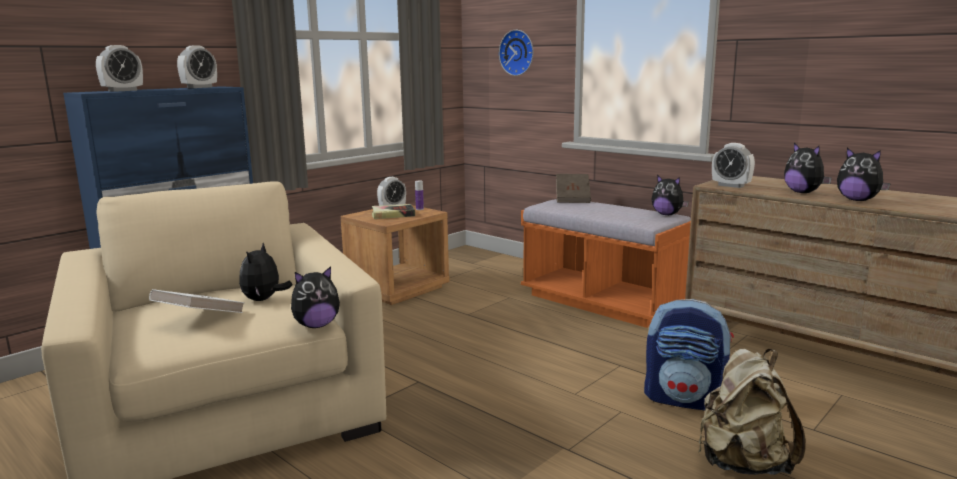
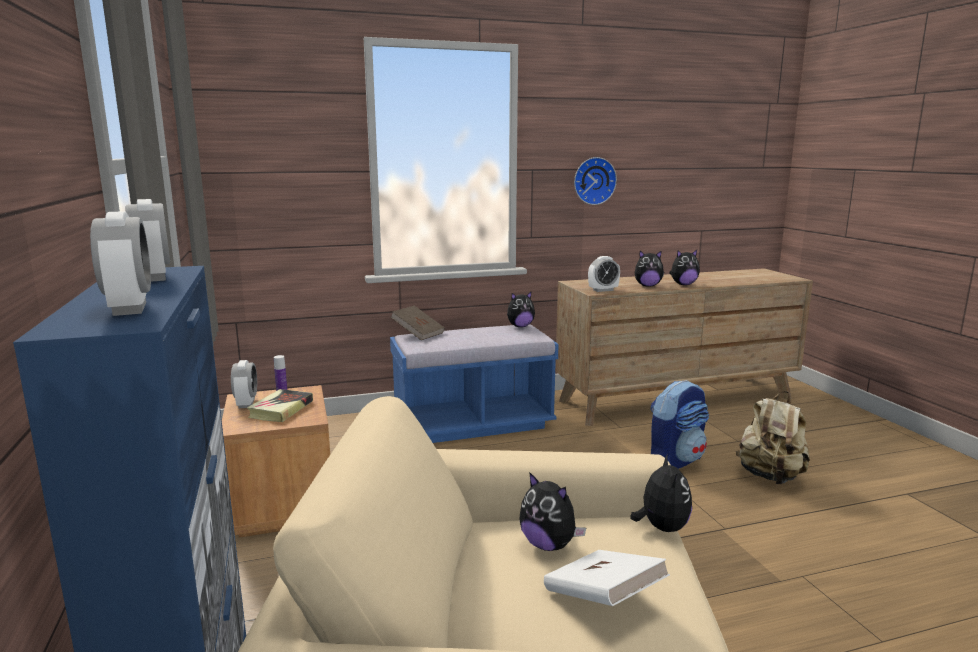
camera: 60 degrees left, 0 degrees up
wall clock [499,30,533,76] -> wall clock moved to [574,157,617,205]
orange bench [521,199,691,328] -> blue bench [390,324,559,443]

